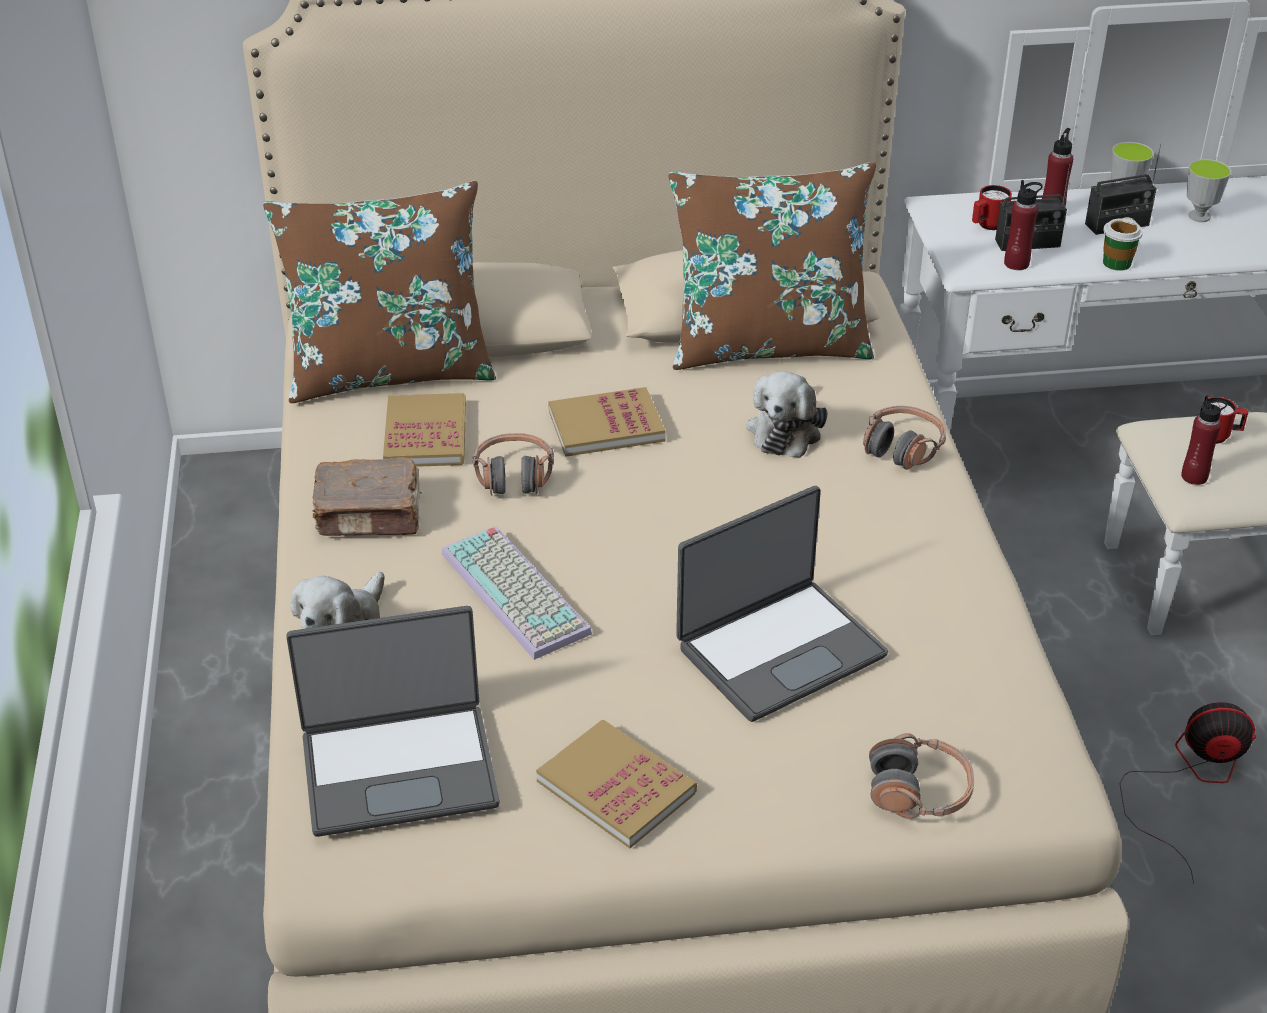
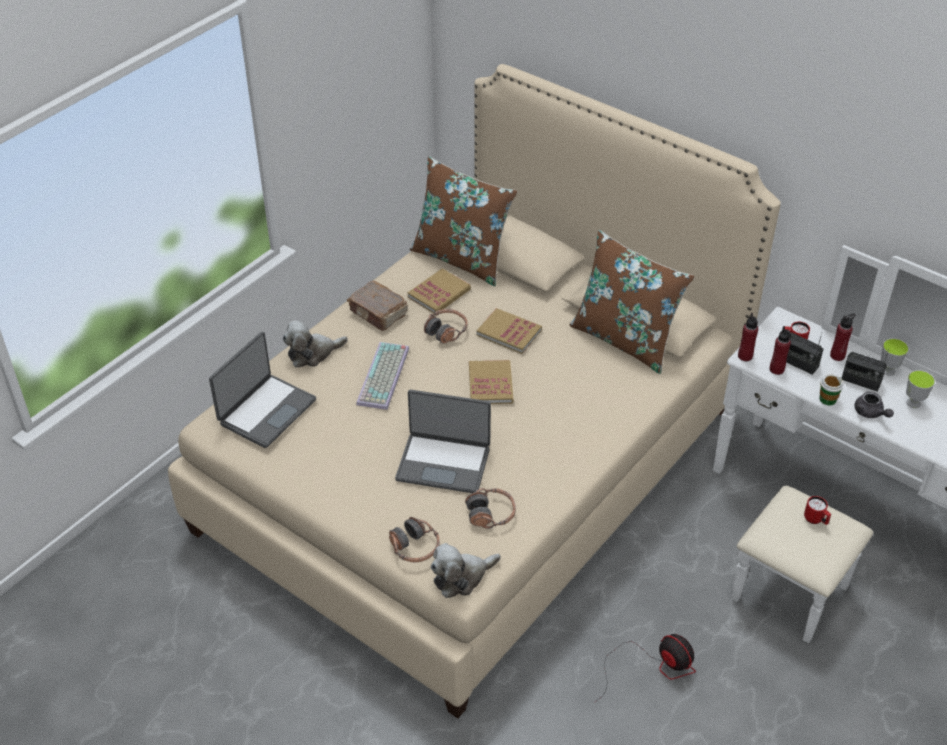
camera: 45 degrees right, 5 degrees up
laptop [286,606,499,837] -> laptop turned 90 degrees counterclockwise [209,331,316,448]
book [536,719,697,849] -> book moved to [469,360,513,404]
plush toy [747,371,828,458] -> plush toy moved to [431,543,501,598]
headphones [863,406,946,470] -> headphones moved to [465,488,516,529]
red bottle [1181,395,1227,485] -> red bottle moved to [738,313,758,361]
none -> grey teapot [855,391,894,418]

